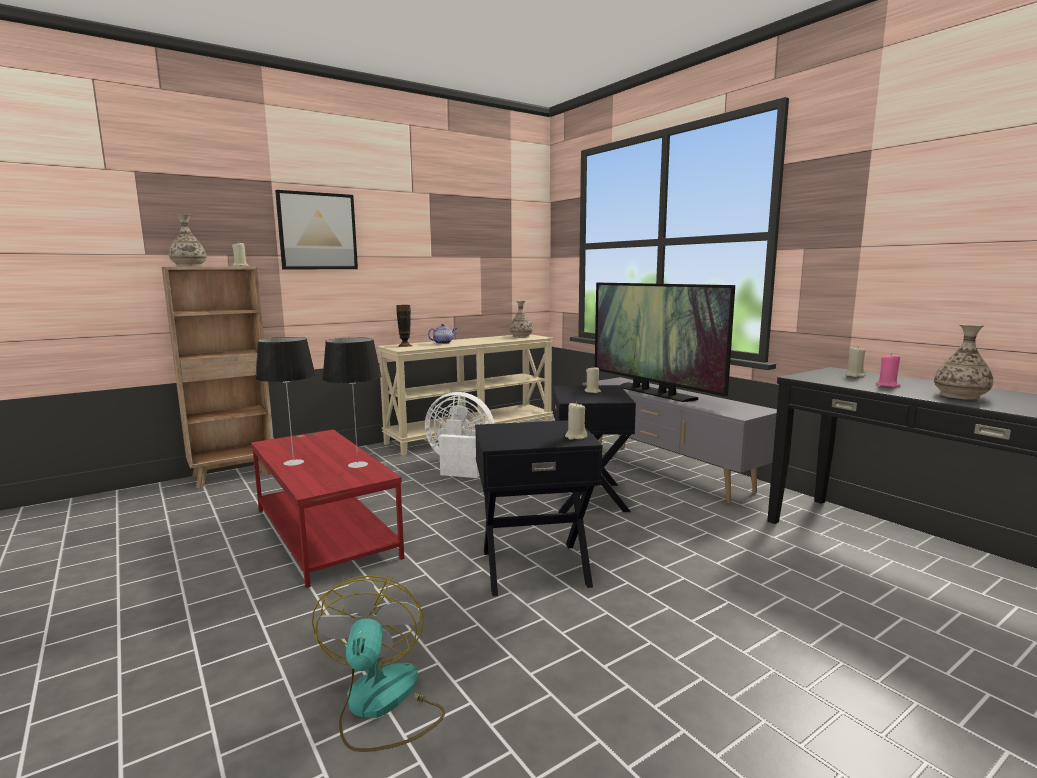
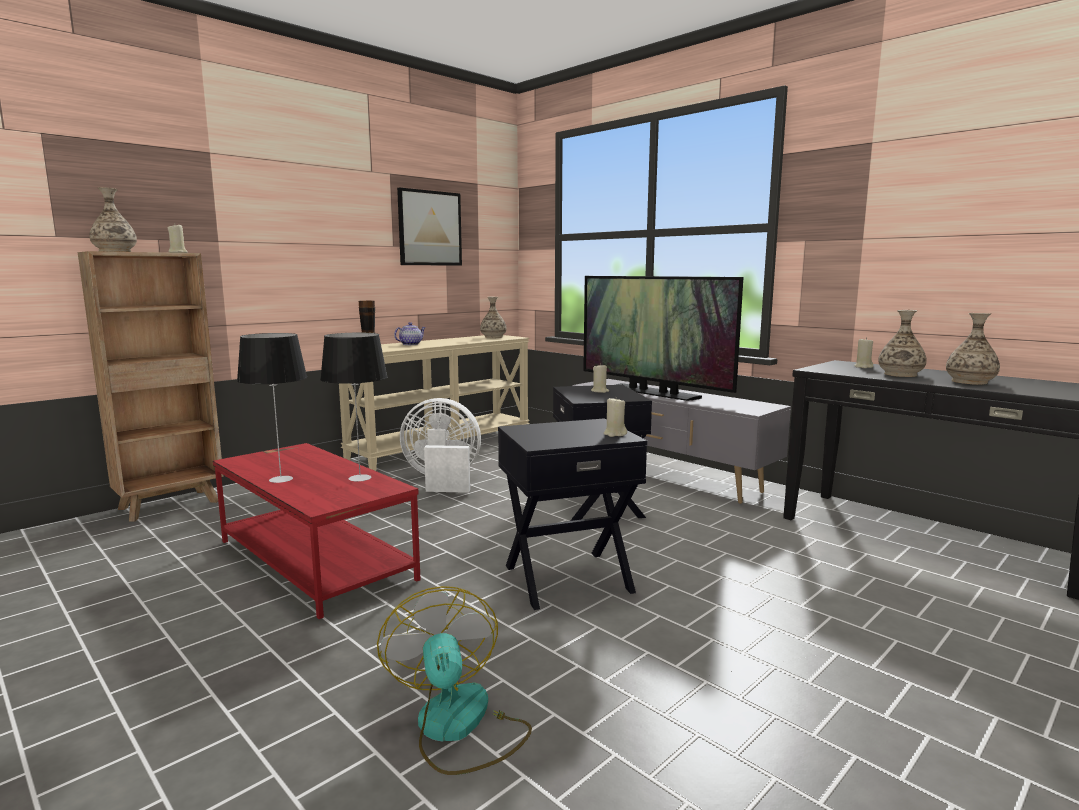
camera: 10 degrees left, 0 degrees up
picture [275,190,358,270] -> picture moved to [397,187,462,266]
pink candle [876,353,901,387] -> vase [878,310,927,377]

